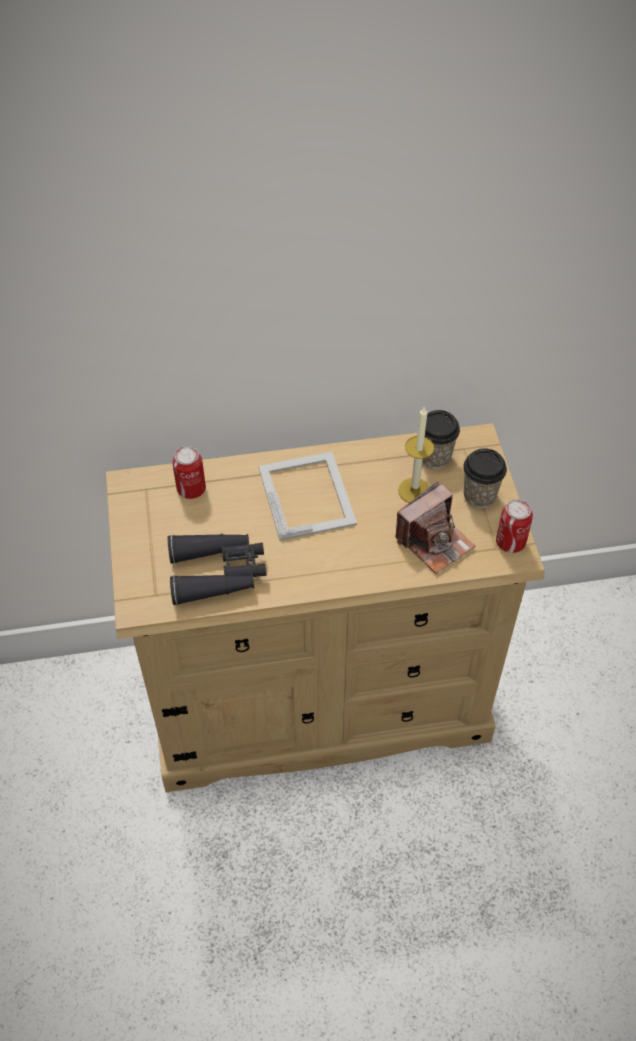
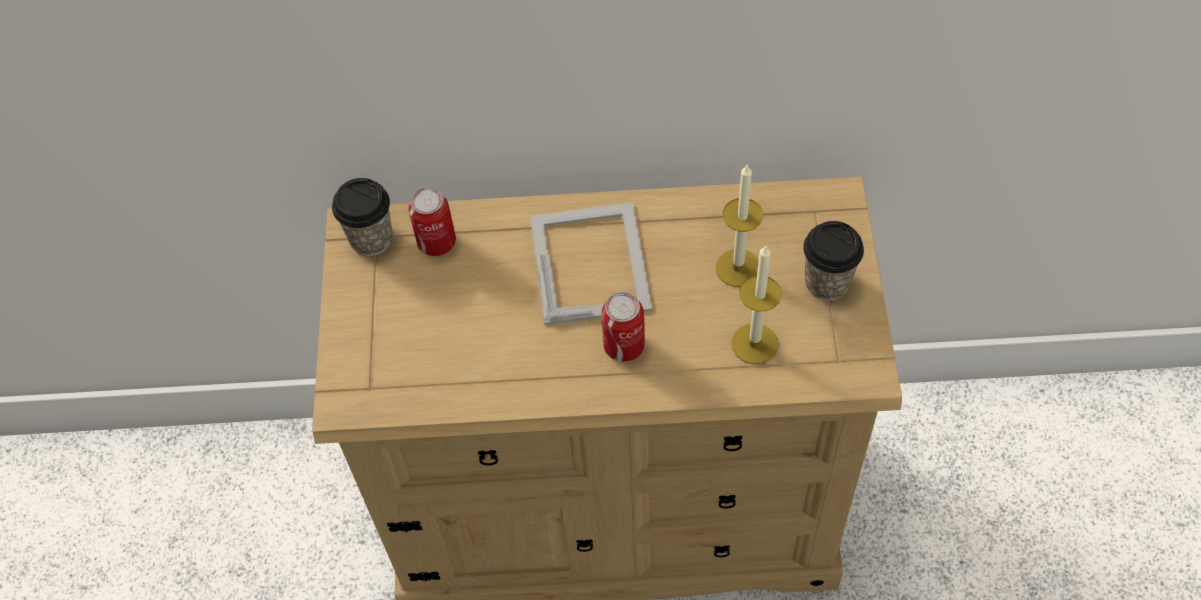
camera: 10 degrees right, 5 degrees up
black binoculars [168,534,267,605] -> none
camera [395,481,475,574] -> candle [731,246,782,364]
cup [422,410,460,469] -> cup moved to [332,178,393,256]
can [496,499,533,553] -> can moved to [601,292,645,362]

